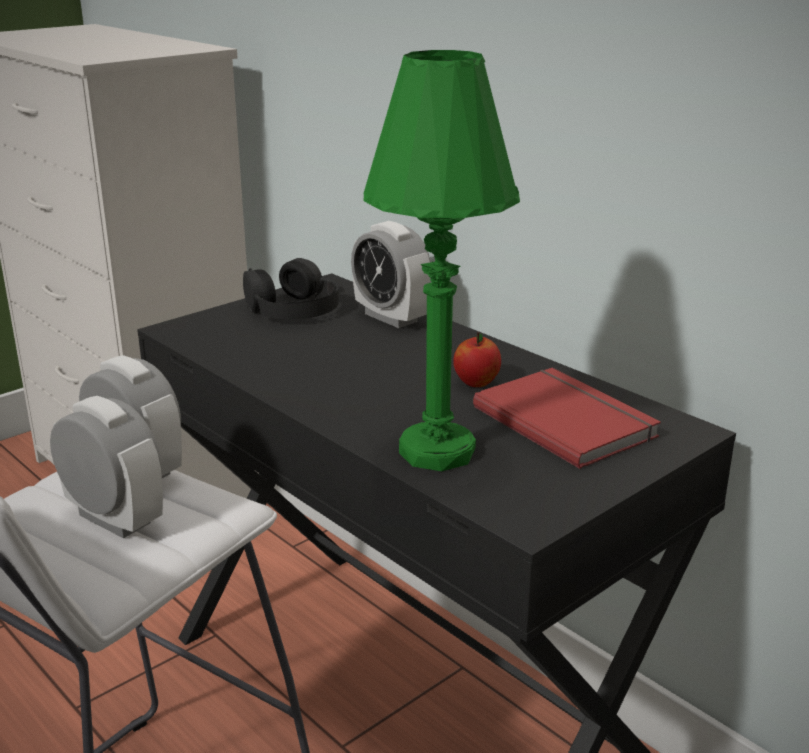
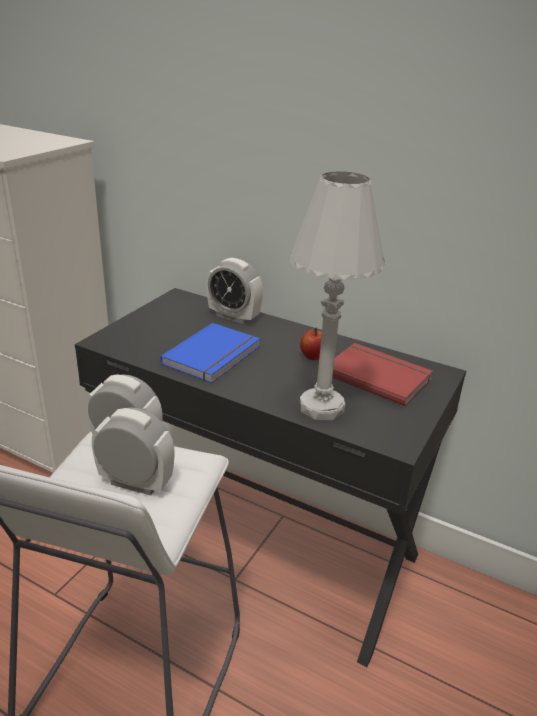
camera: 20 degrees left, 5 degrees up
black headphones [243,258,339,320] -> none
green table lamp [363,50,520,471] -> white table lamp [290,171,385,420]
none -> blue book [160,323,260,383]

